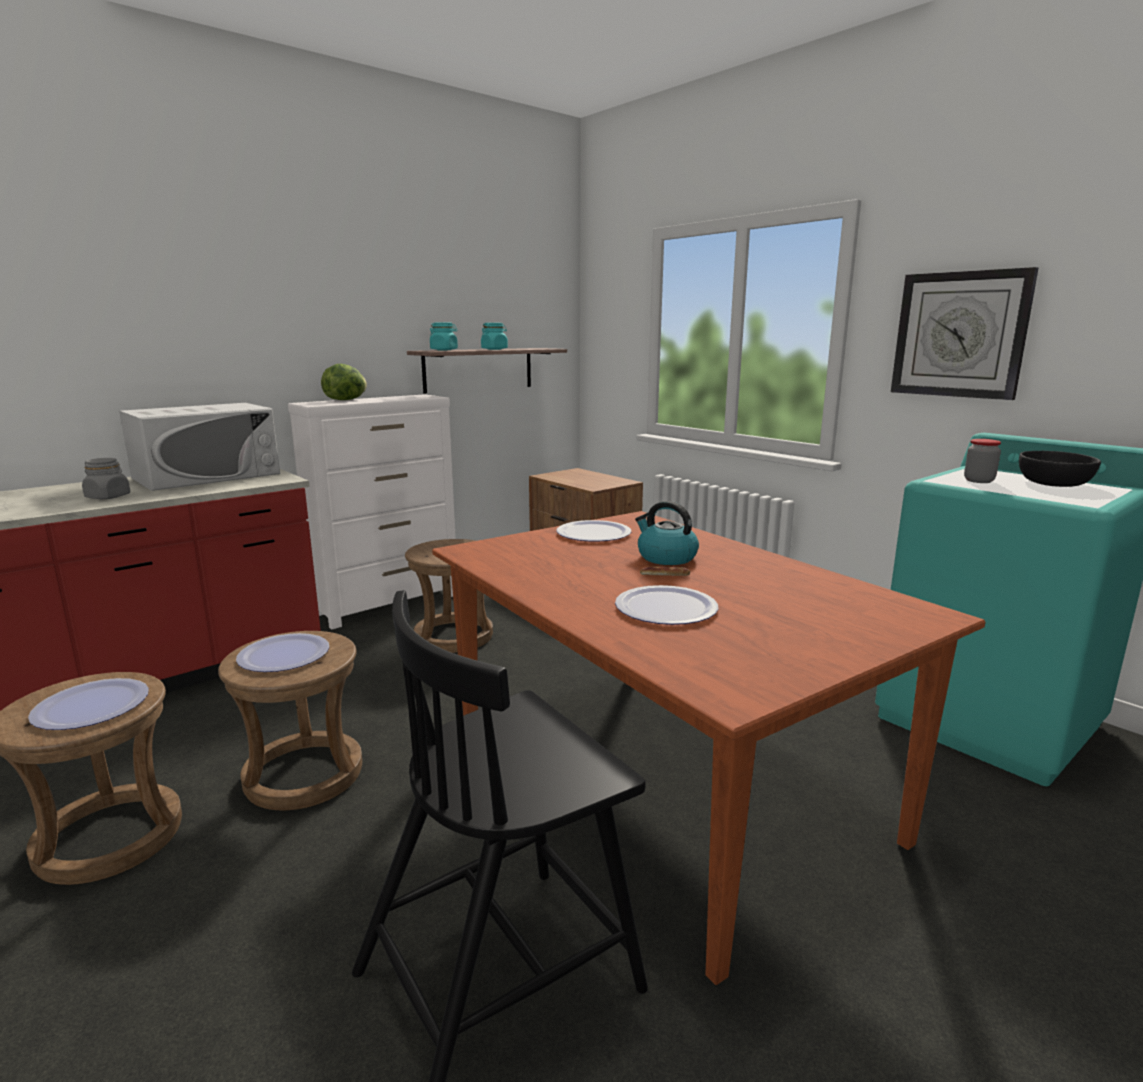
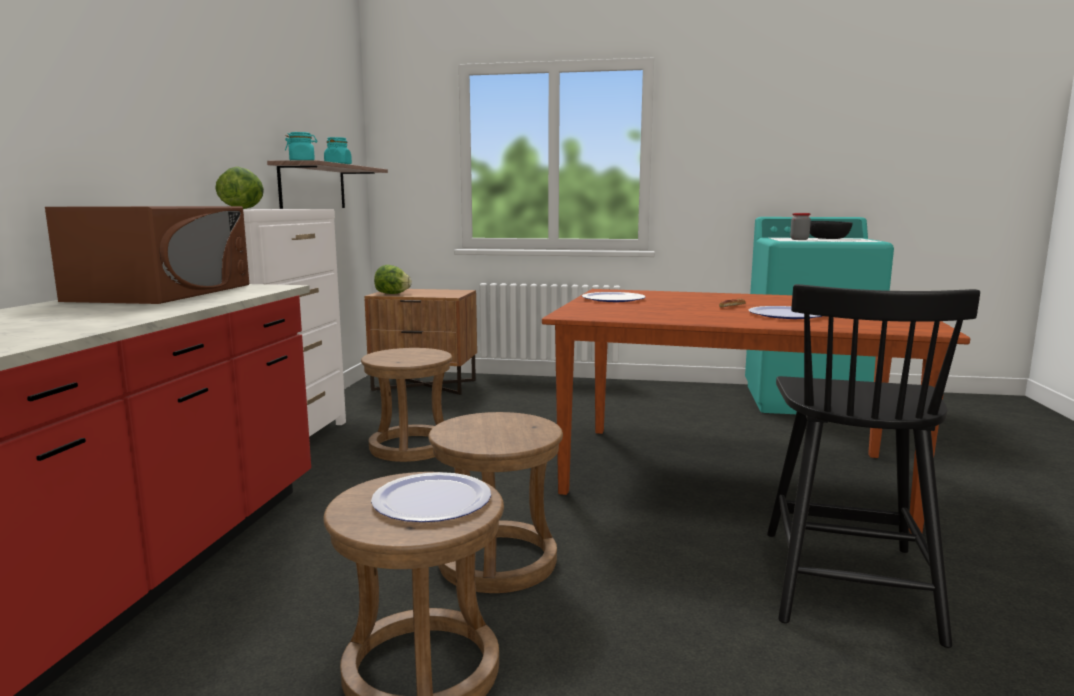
camera: 40 degrees left, 5 degrees down
grey jar [82,458,130,499] -> none
white microwave [119,403,280,491] -> brown microwave [45,206,249,304]
plate [236,633,329,672] -> none
kettle [635,501,699,565] -> none
wall clock [891,267,1038,400] -> none
none -> lettuce [374,265,412,294]

